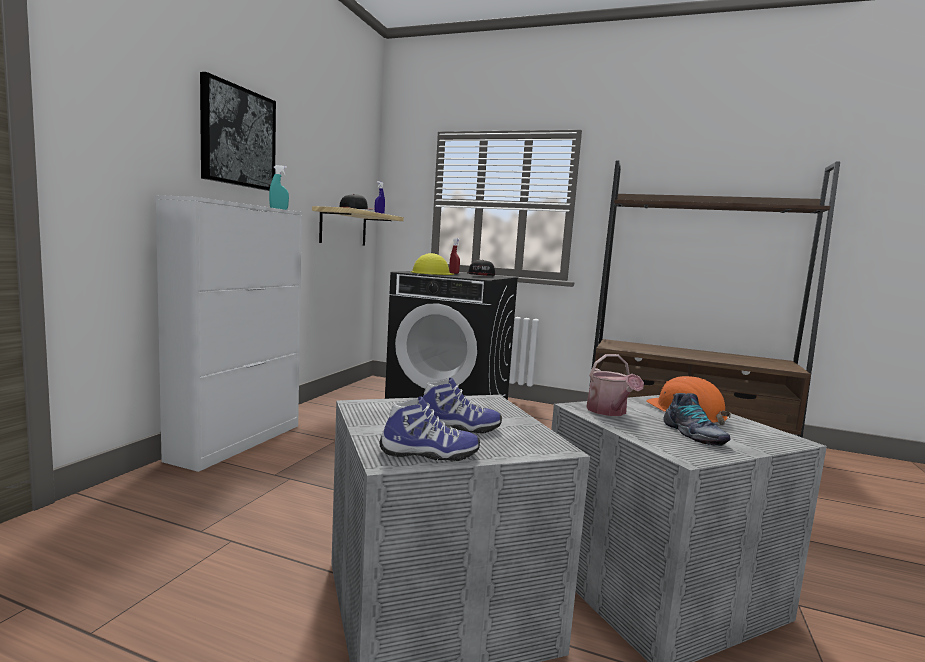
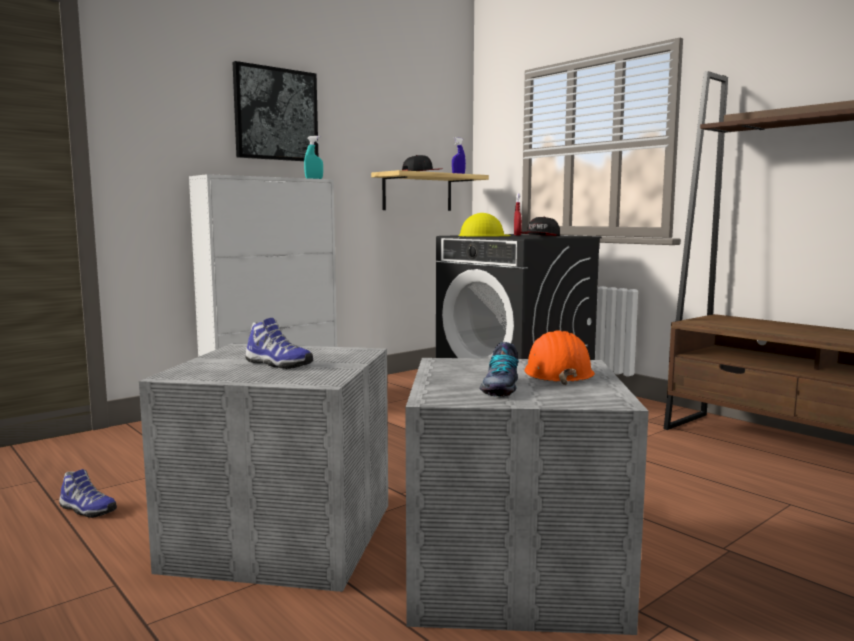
camera: 30 degrees right, 0 degrees up
shoe [379,396,480,461] -> shoe moved to [59,469,117,518]
watering can [587,354,644,416] -> none

